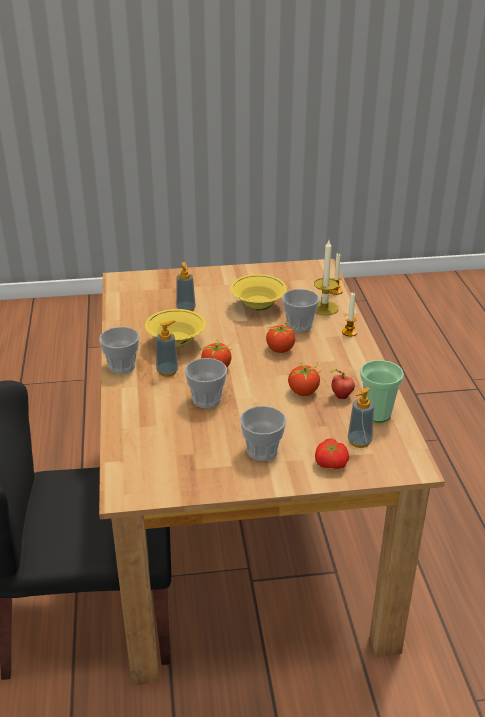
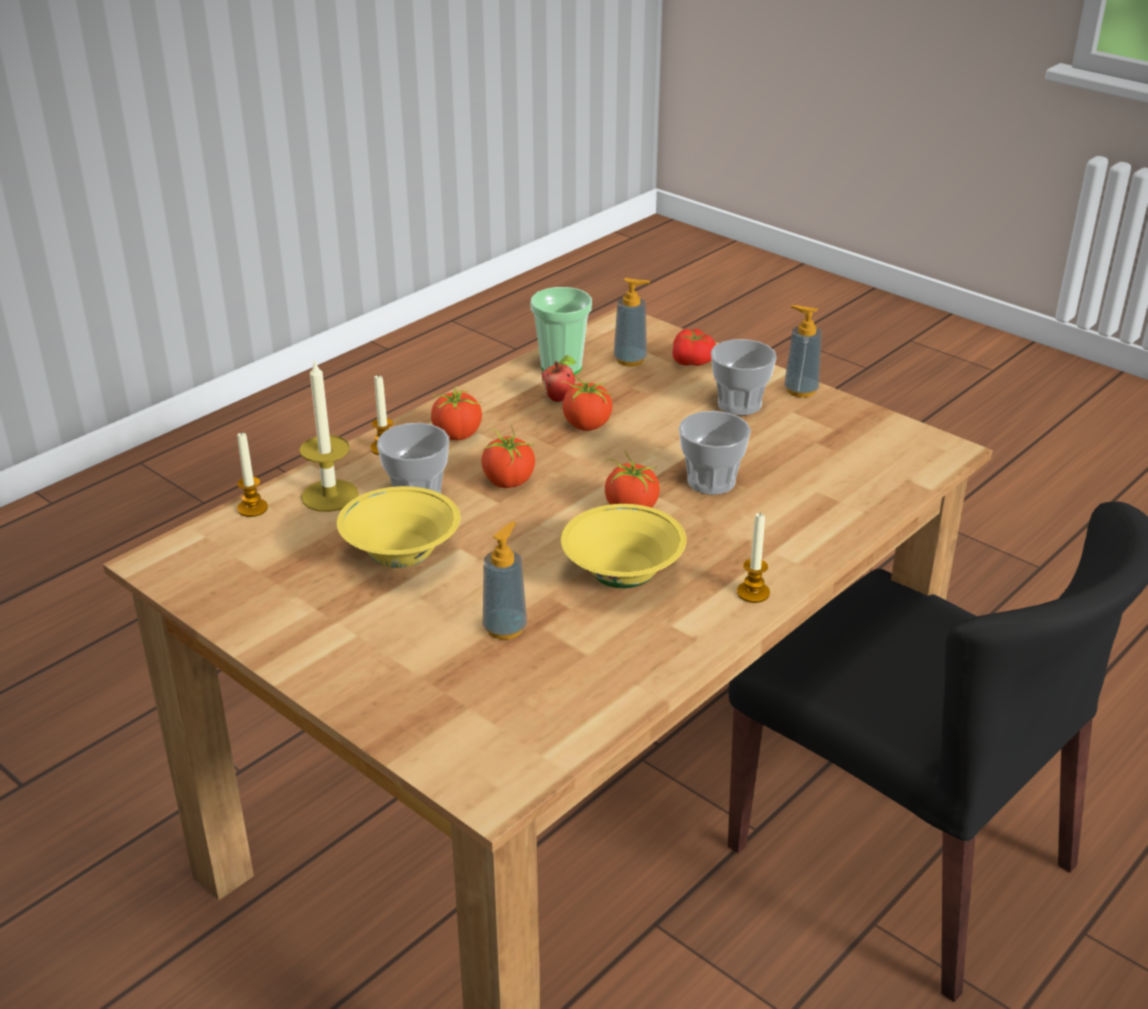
camera: 130 degrees left, 0 degrees up
cup [99,327,139,374] -> candle [737,512,770,603]
soap dispenser [156,320,178,377] -> soap dispenser moved to [784,305,822,398]
none -> tomato [431,386,482,440]

